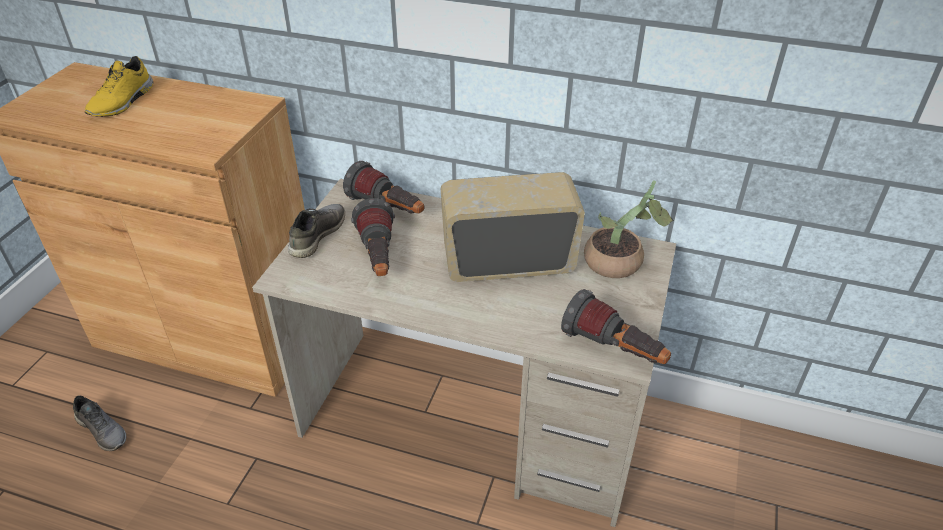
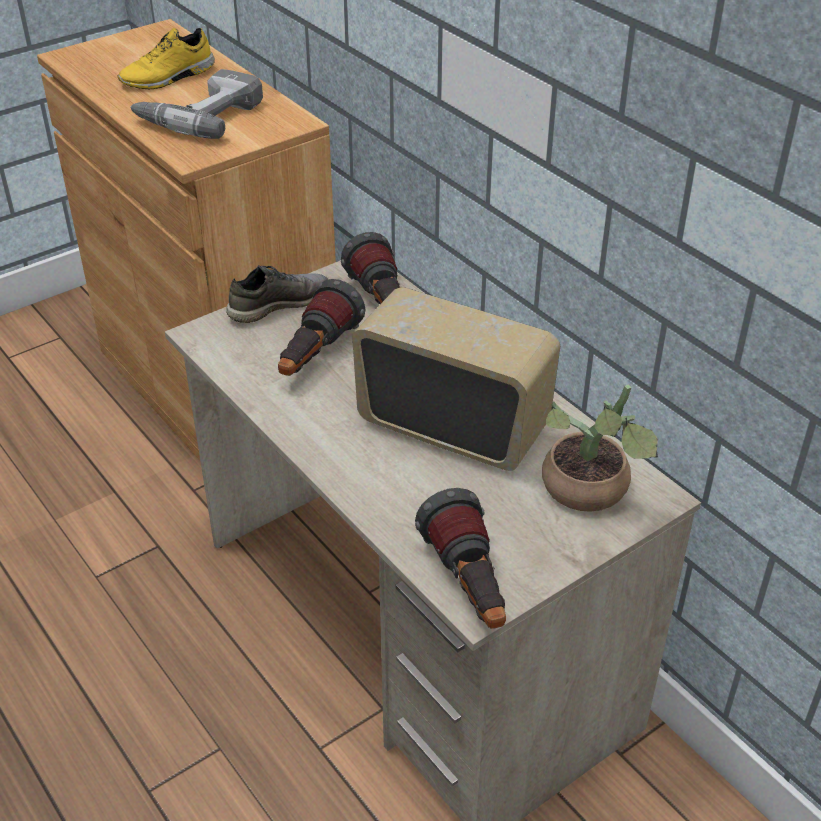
camera: 35 degrees right, 0 degrees up
grey shoe [73,395,126,451] -> none
none -> power drill [130,69,263,139]

